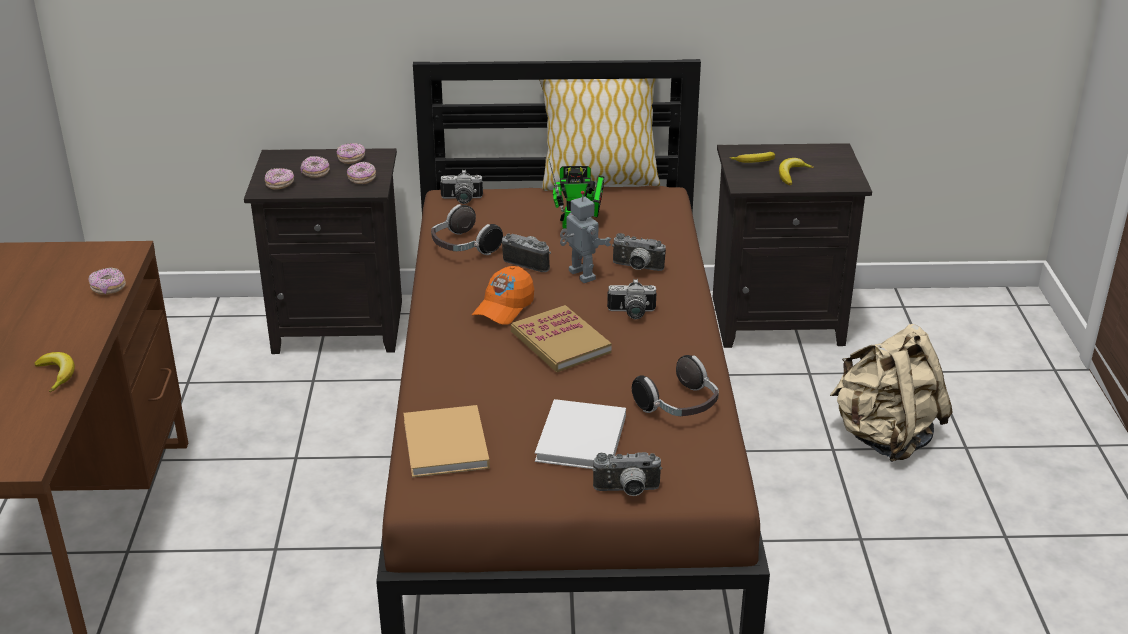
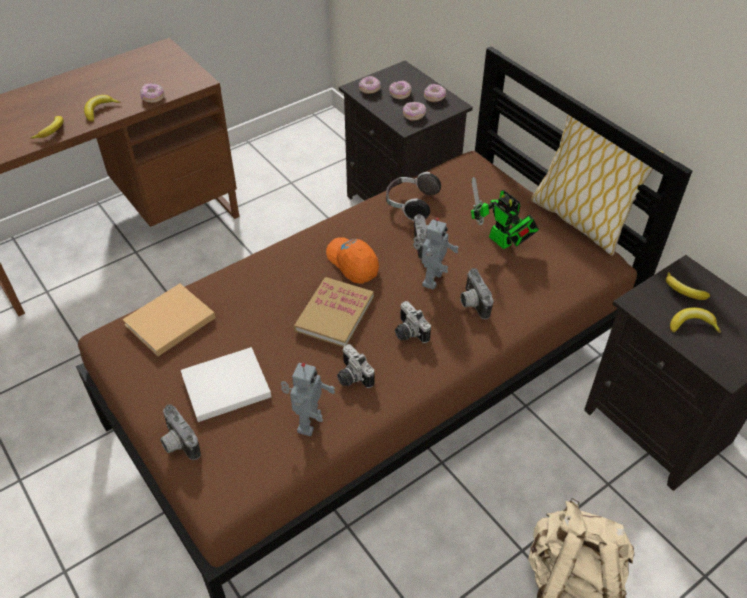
camera: 55 degrees right, 15 degrees up
camera [440,170,483,204] -> camera moved to [337,344,375,388]
orange cap [472,266,534,325] -> orange cap turned 60 degrees clockwise [326,237,379,284]
headphones [632,355,719,416] -> toy robot [281,363,335,436]
none -> banana [84,95,121,122]

